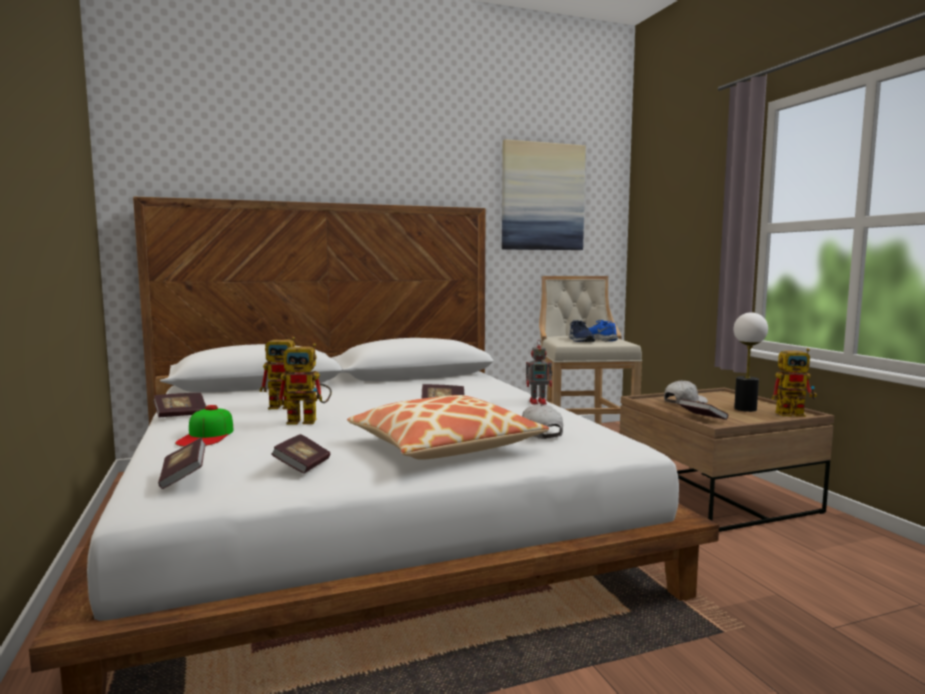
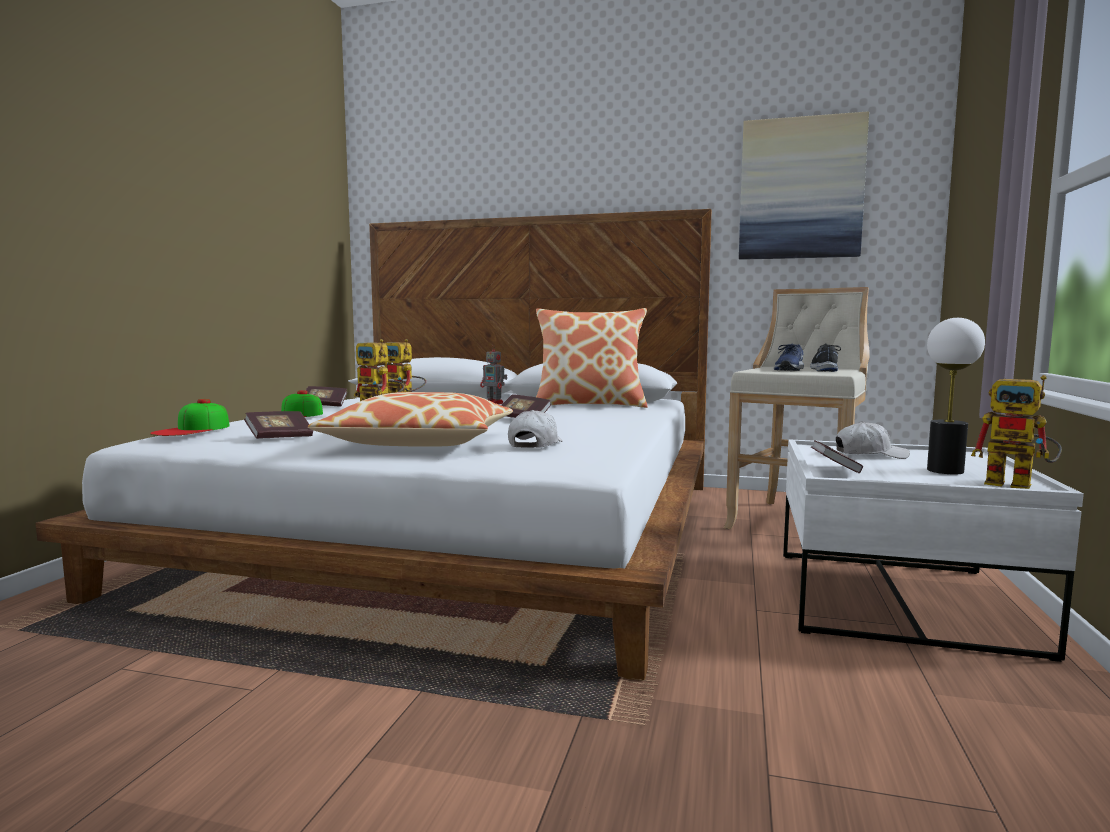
camera: 35 degrees right, 0 degrees up
book [158,438,206,489] -> cap [150,399,230,436]
toy robot [526,341,552,405] -> toy robot moved to [480,344,507,404]
blue shoe [588,320,618,342] -> black shoe [810,344,841,372]
brown coffee table [620,388,834,532] -> white coffee table [783,440,1084,662]
none -> pillow [536,308,648,408]

